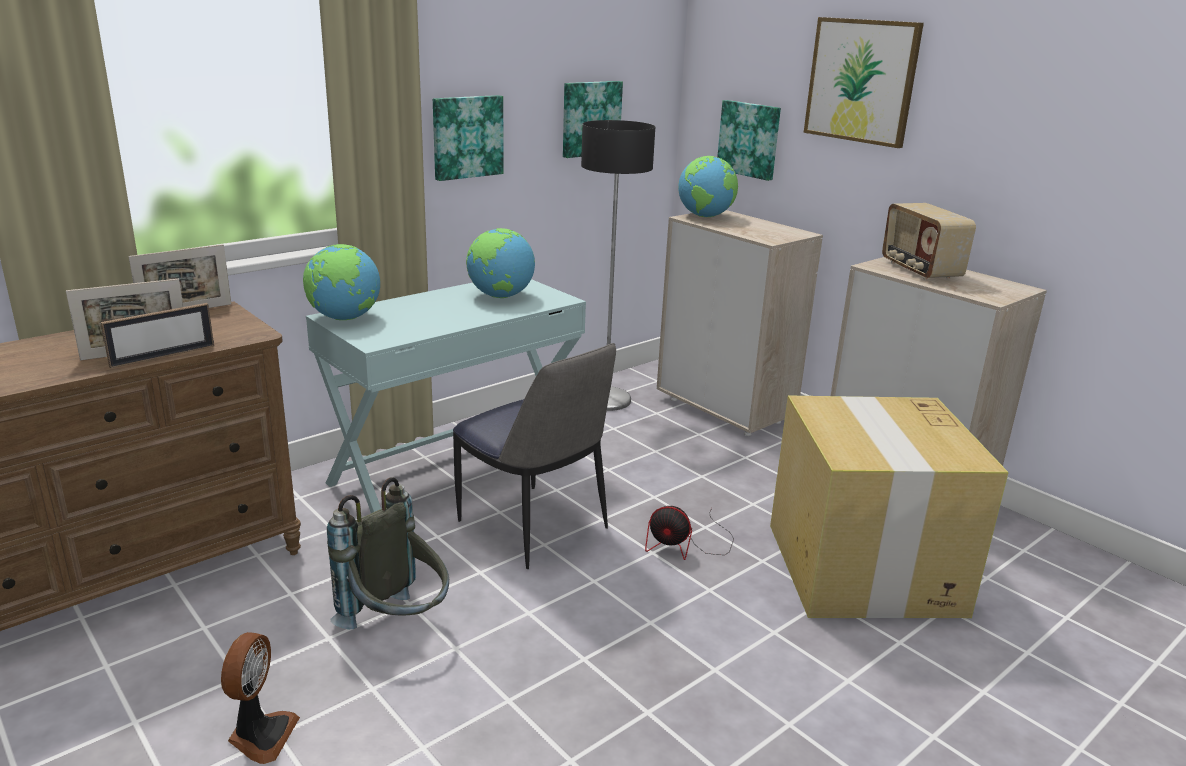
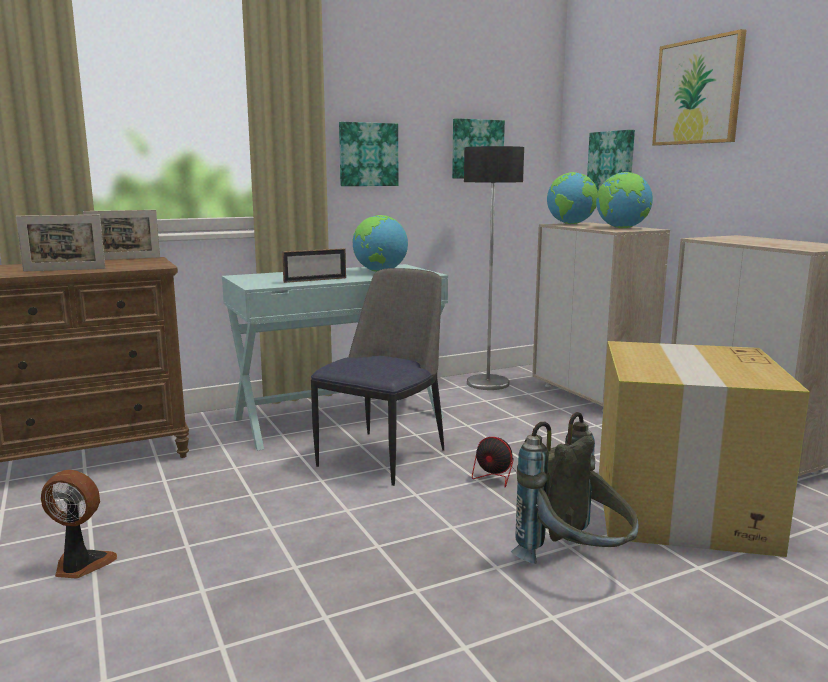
camera: 15 degrees right, 10 degrees down
picture frame [101,303,214,368] -> picture frame moved to [282,248,346,283]
fan [221,632,300,764] -> fan turned 105 degrees counterclockwise [41,470,117,579]
globe [303,244,380,320] -> globe moved to [596,172,653,228]
grey backpack [327,477,449,629] -> grey backpack moved to [511,412,639,564]
chair [453,343,616,569] -> chair turned 120 degrees counterclockwise [311,268,444,486]
radio [882,203,976,280] -> none

